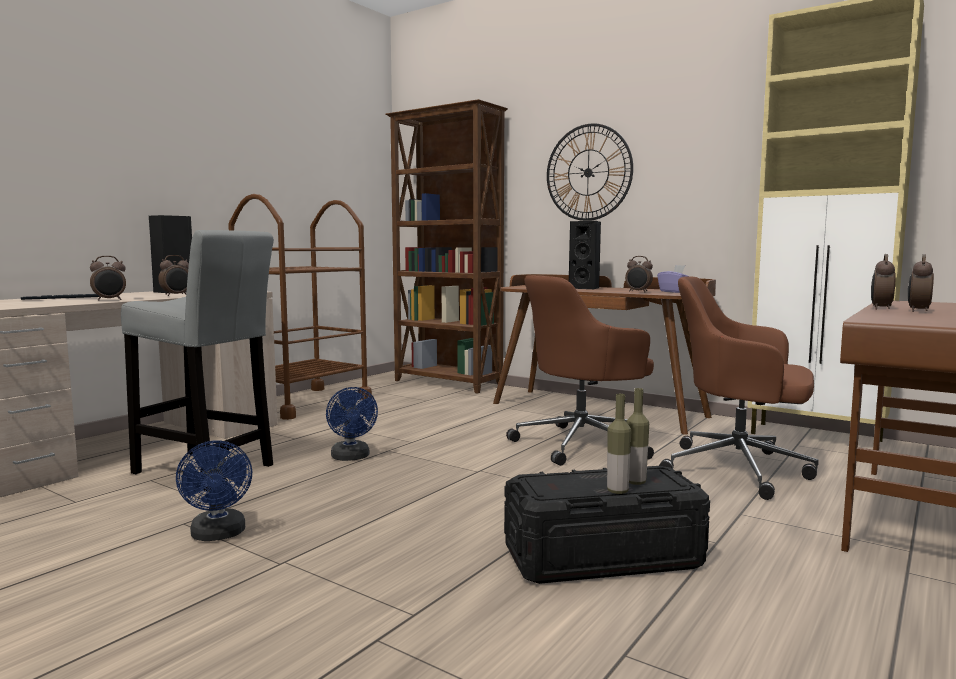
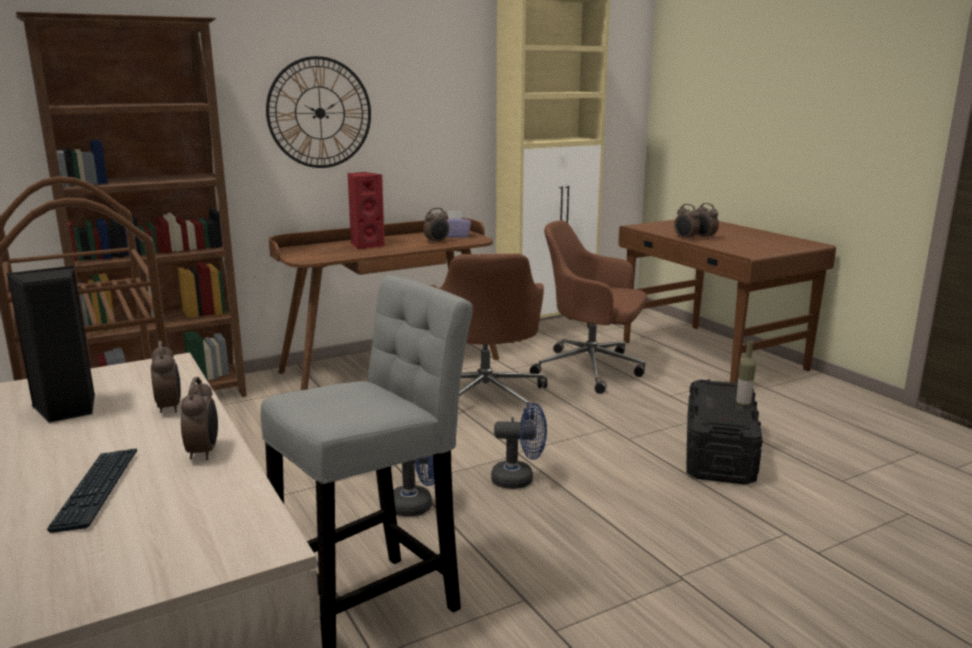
camera: 65 degrees left, 10 degrees up
blue fan [176,440,252,541] -> blue fan moved to [491,403,547,489]
black speaker [569,221,601,289] -> red speaker [348,172,385,250]
bottle [626,388,649,485] -> none
brown office chair [659,276,819,500] -> brown office chair turned 60 degrees clockwise [530,221,647,394]

